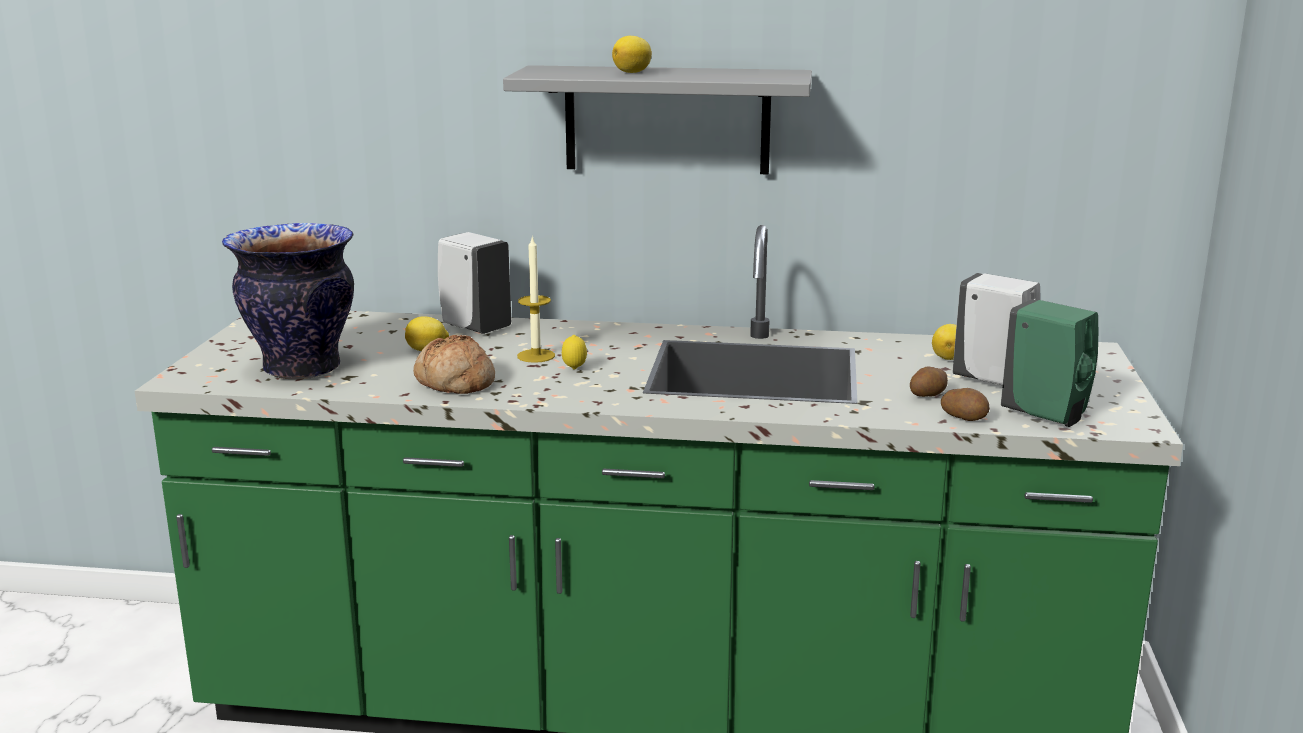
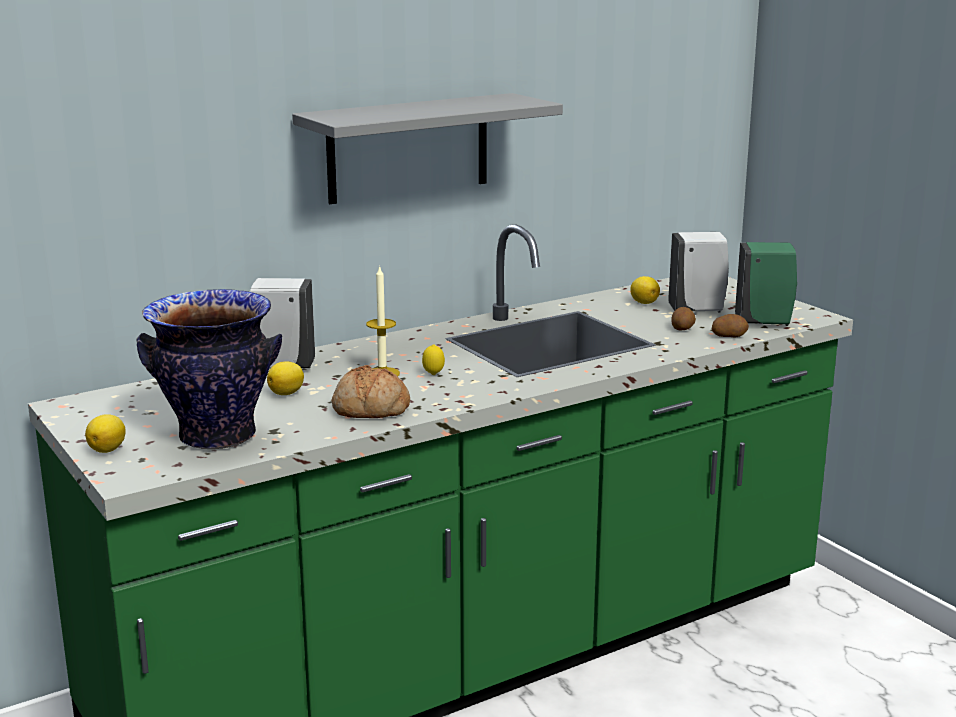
camera: 40 degrees left, 0 degrees up
lemon [612,36,652,73] -> lemon moved to [85,414,126,453]

